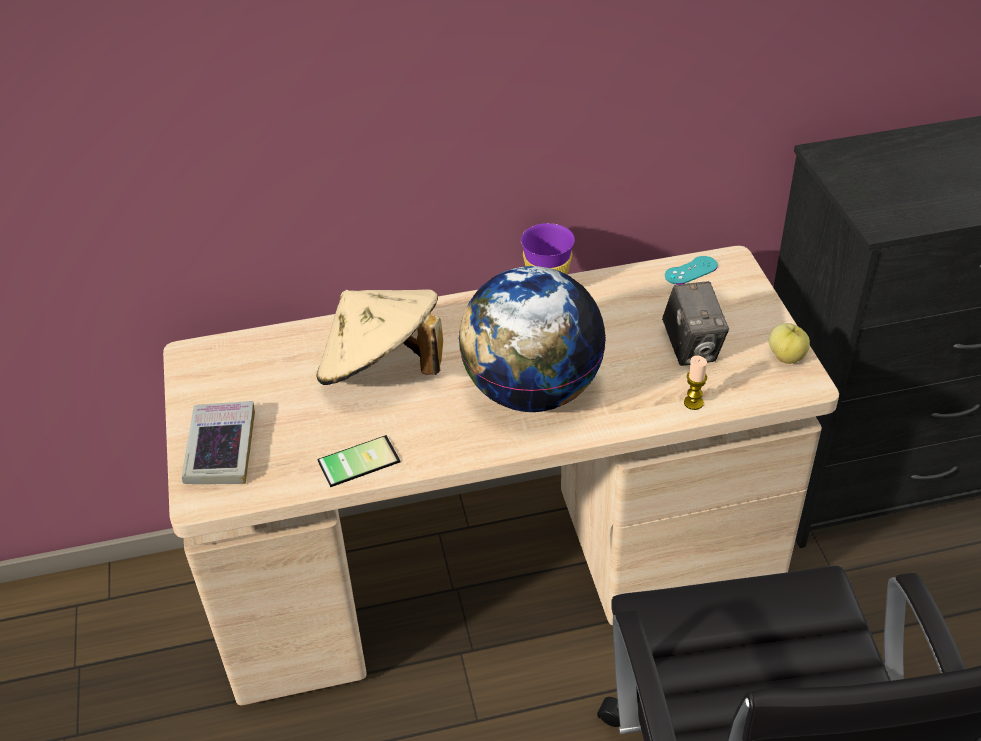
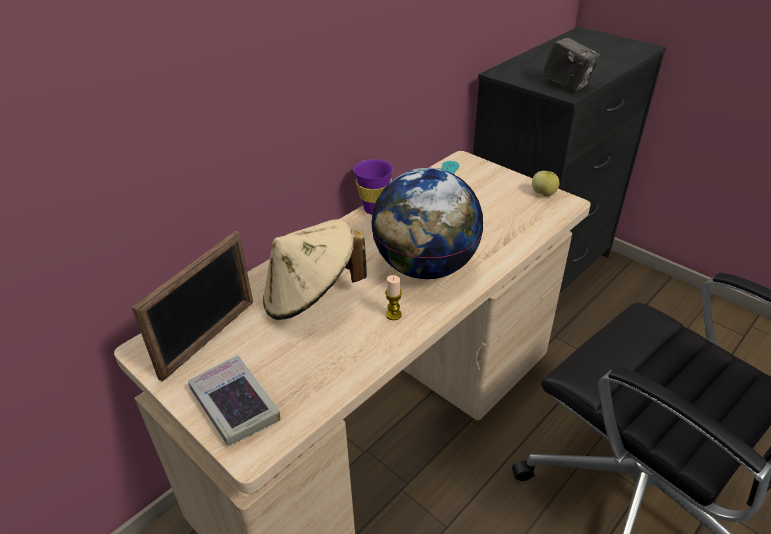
camera: 35 degrees left, 5 degrees down
phone [317,435,400,487] -> none
camera [662,281,729,366] -> camera moved to [542,37,600,92]
candle [684,356,707,410] -> candle moved to [385,275,402,320]
none -> picture frame [132,231,253,382]

